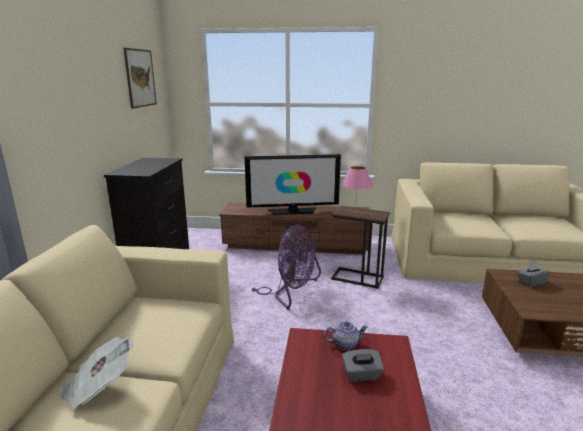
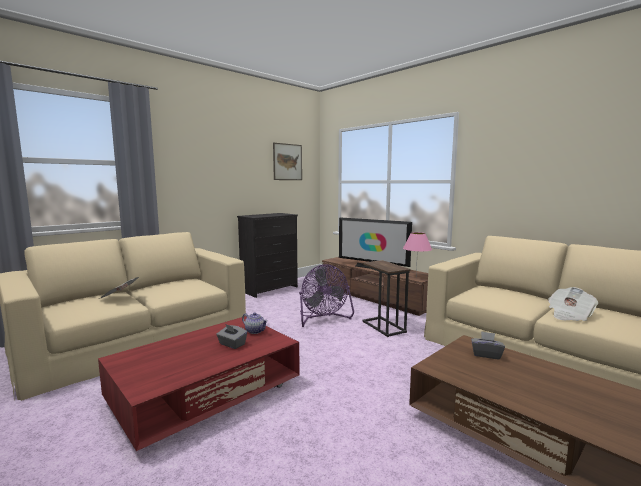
camera: 40 degrees right, 10 degrees down
none -> newspaper [548,287,599,321]

